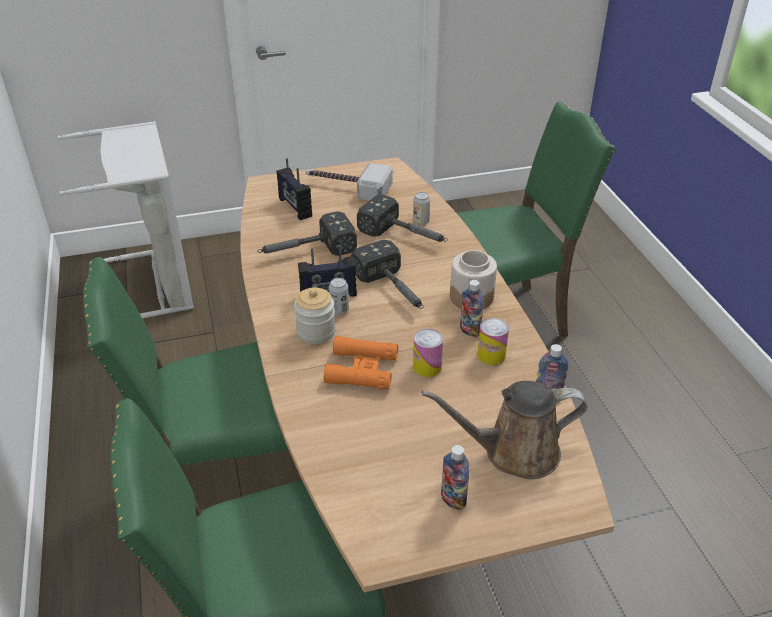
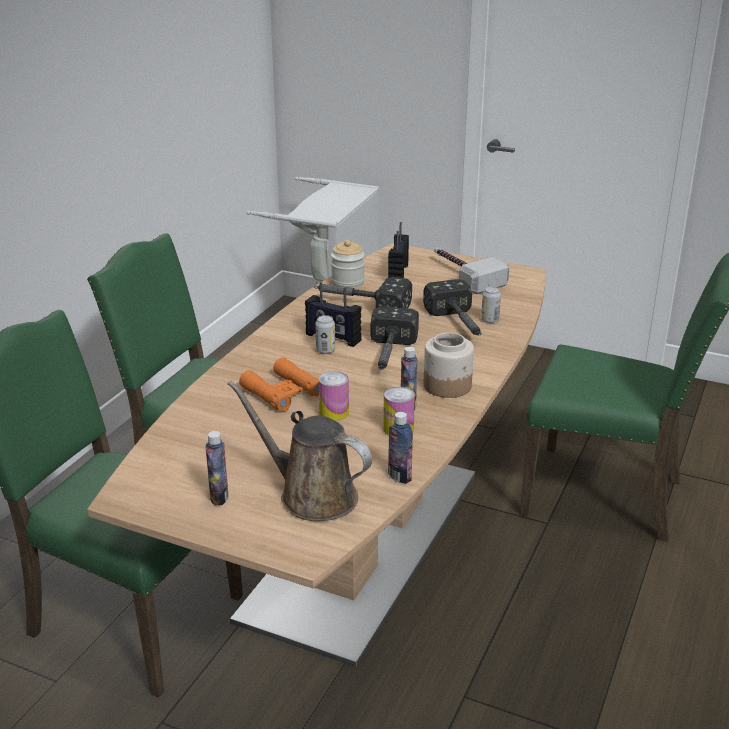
camera: 40 degrees right, 10 degrees down
jar [294,287,336,344] -> jar moved to [331,240,365,288]

